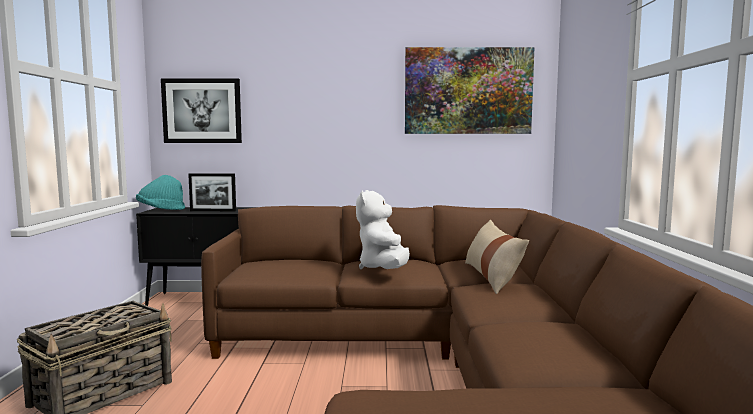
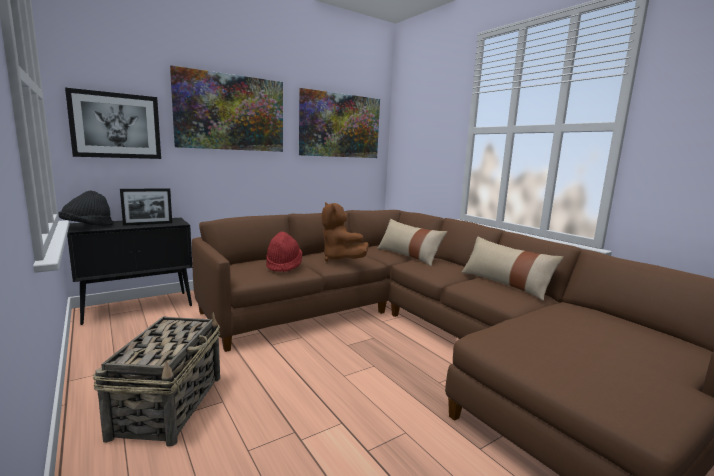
camera: 35 degrees left, 5 degrees up
turquoise hat [136,175,185,210] -> black hat [58,191,113,226]
white plush toy [356,190,410,269] -> brown plush toy [321,202,369,261]
none -> picture [170,65,283,152]
none -> red hat [266,232,302,272]
none -> beige pillow [461,236,563,301]

